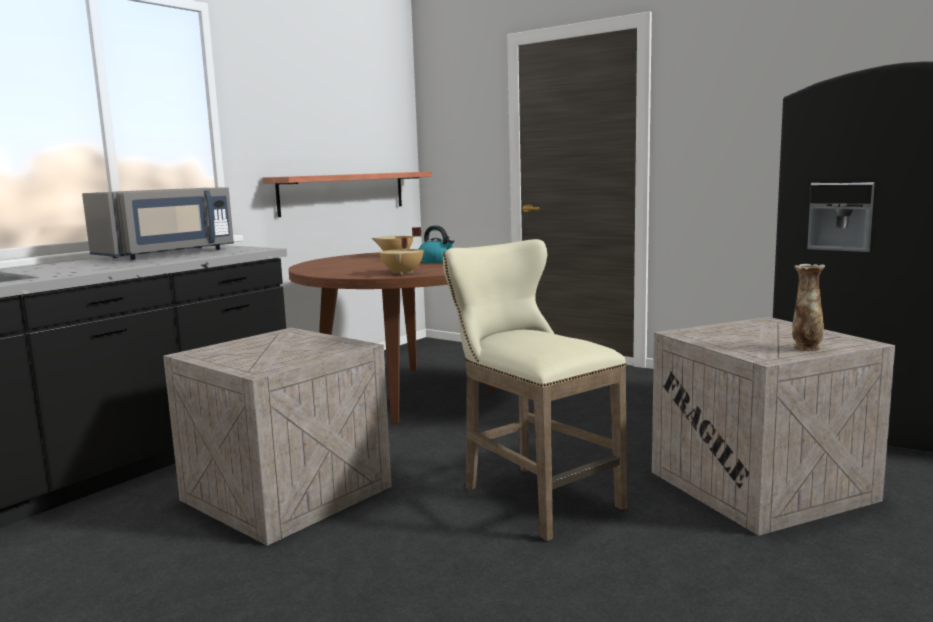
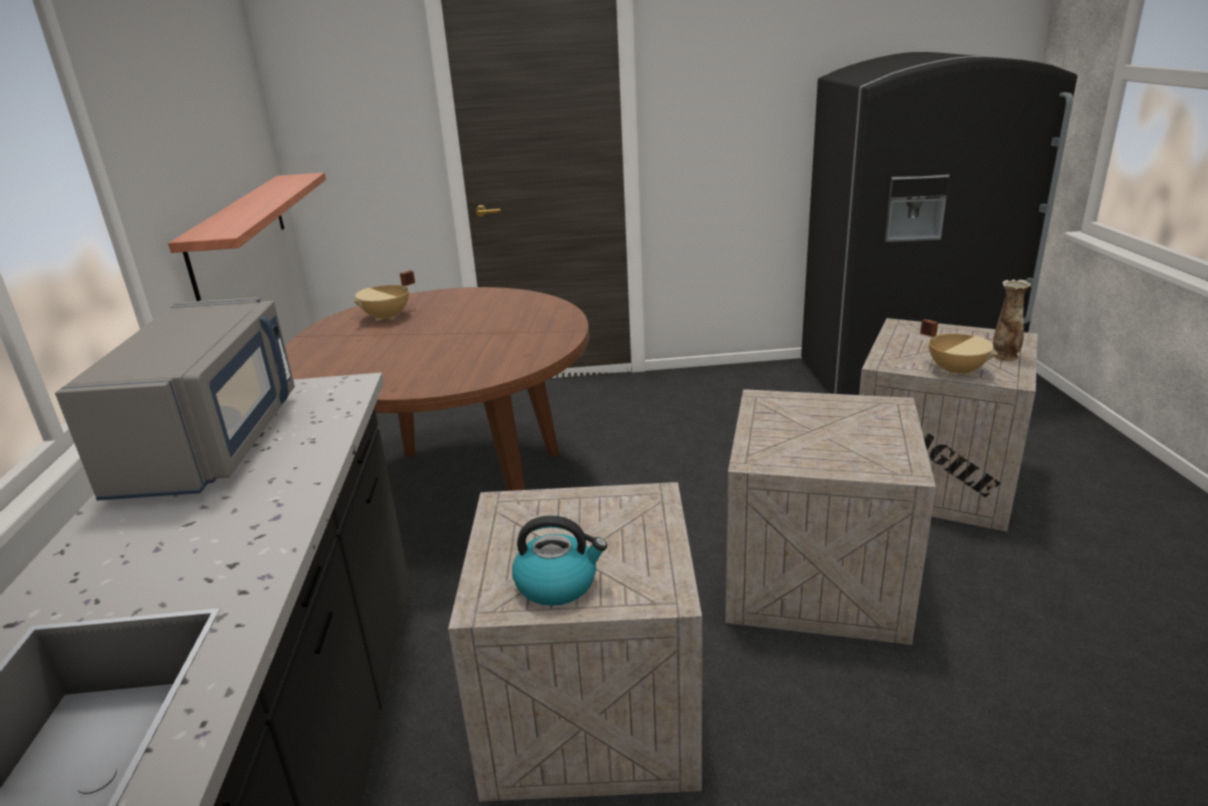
camera: 40 degrees left, 15 degrees up
beige cooking pot [379,237,424,275] -> beige cooking pot moved to [920,319,998,376]
kettle [419,225,454,263] -> kettle moved to [512,516,607,606]
beige stool [443,239,627,541] -> crate [725,389,936,645]

